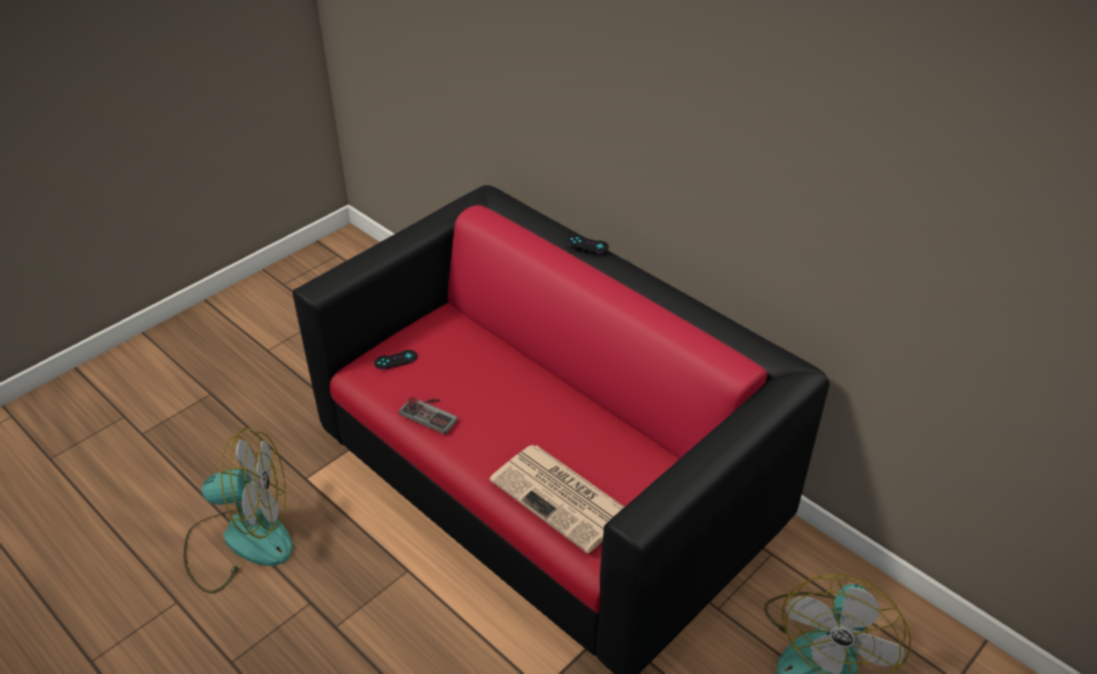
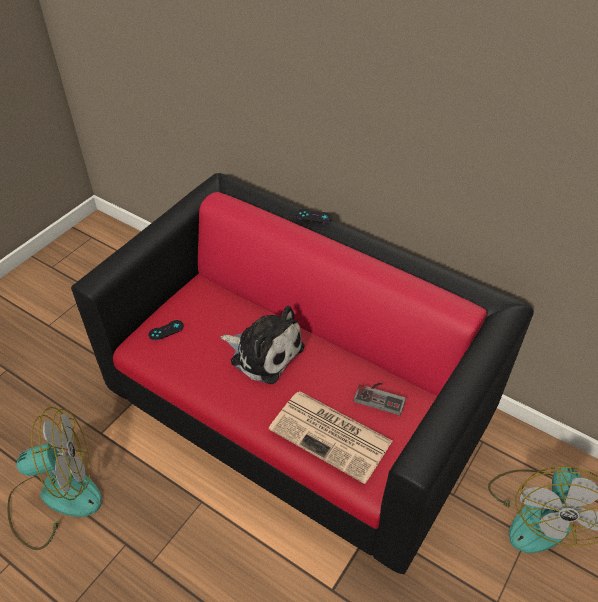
camera: 10 degrees left, 5 degrees up
game controller [399,397,458,435] -> game controller moved to [354,383,406,416]
none -> plush toy [221,305,304,384]

